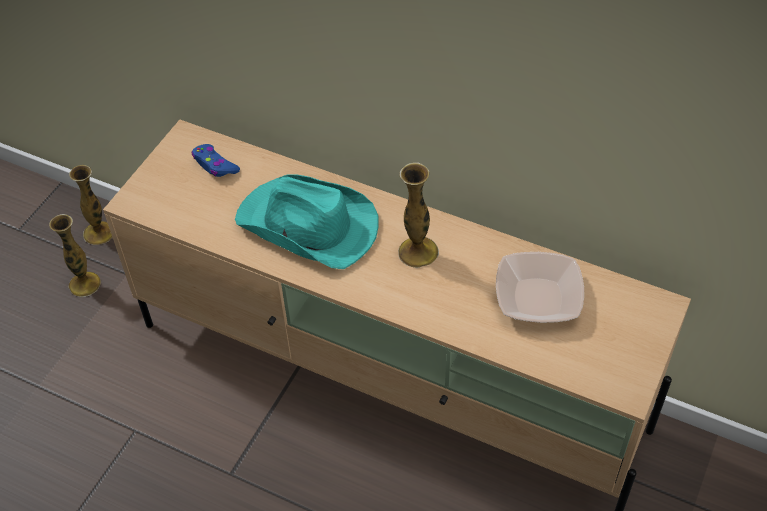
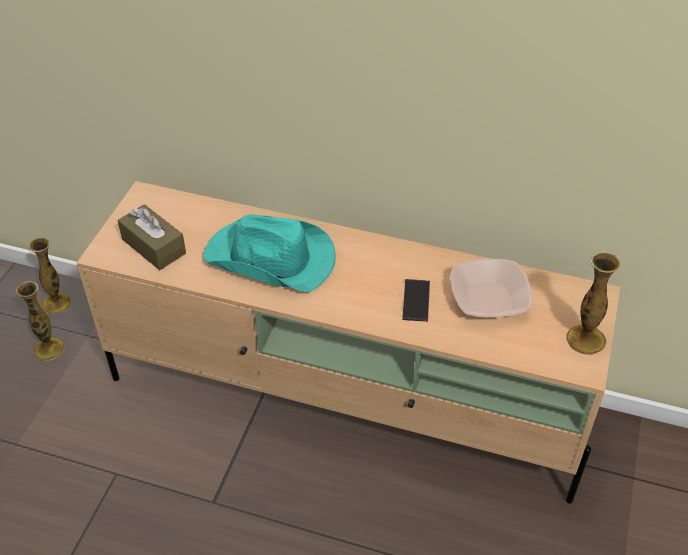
camera: 10 degrees left, 5 degrees down
blue game controller [191,144,240,177] -> none
vase [398,162,439,268] -> vase moved to [566,251,620,355]
none -> brown tissue box [118,204,186,270]
none -> phone [402,279,430,322]

